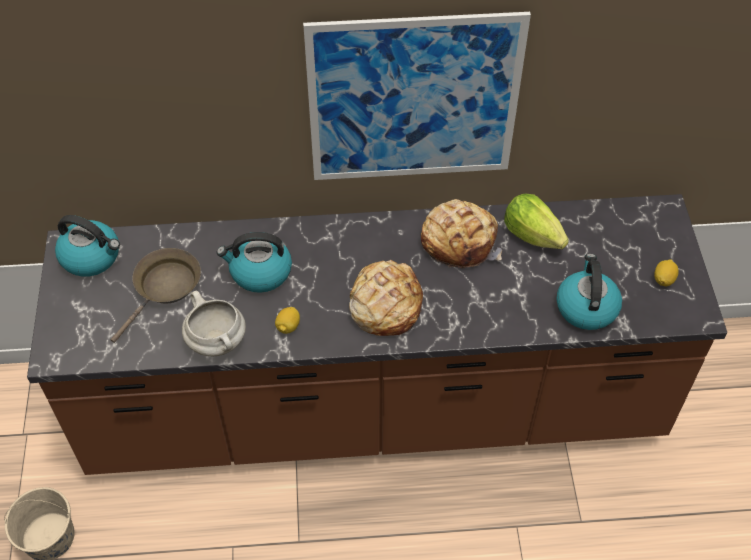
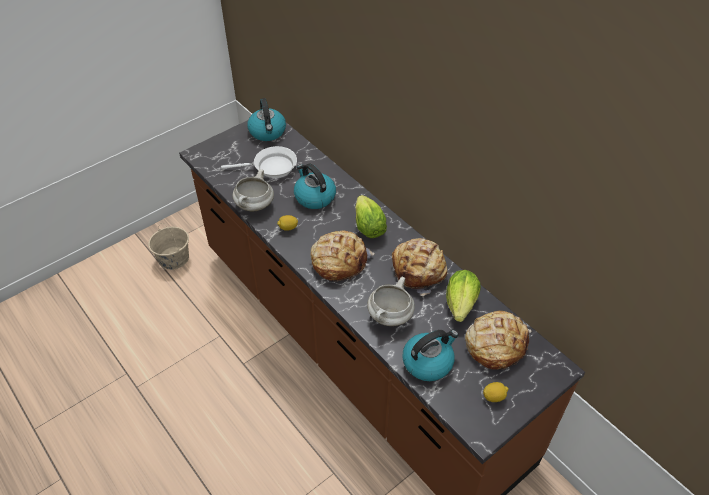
camera: 55 degrees right, 5 degrees down
brown frying pan [111,248,201,343] -> white frying pan [221,146,297,178]
picture [303,12,531,180] -> none
none -> lettuce [355,195,387,238]
none -> white cooking pot [367,277,415,326]
none -> bread [465,311,531,370]

